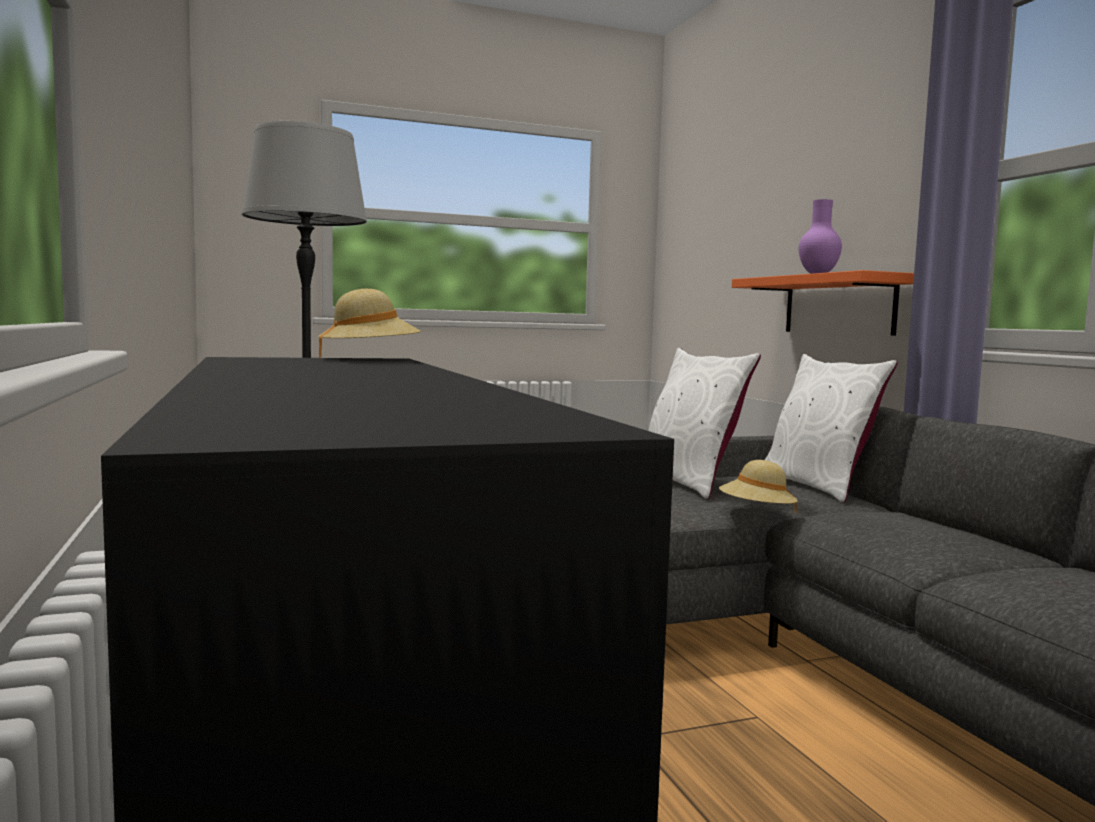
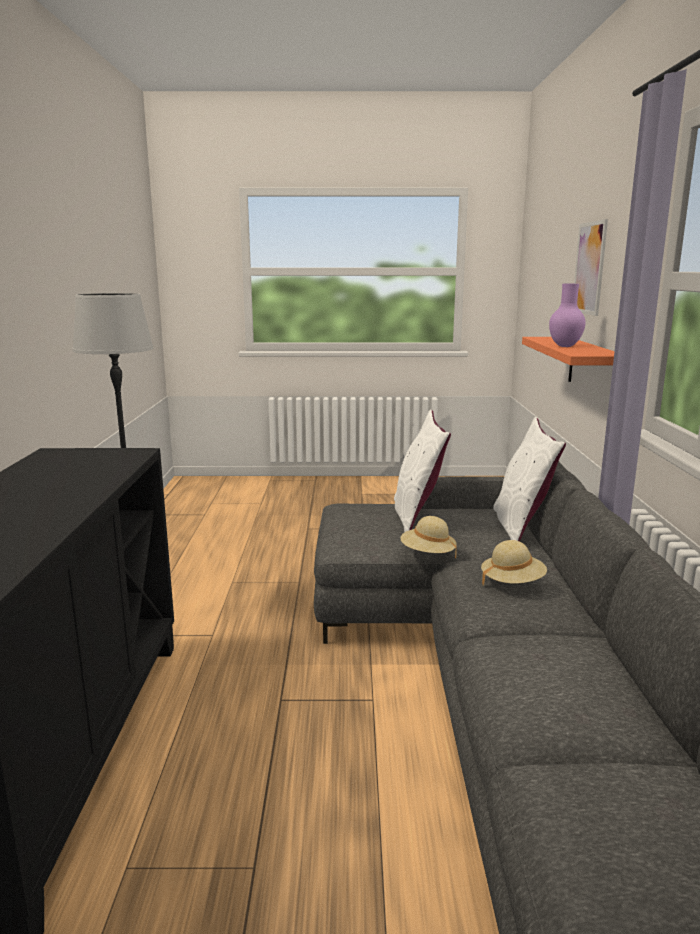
camera: 20 degrees right, 10 degrees up
beige hat [318,289,421,358] -> beige hat moved to [481,540,547,584]
none -> picture [574,219,608,316]

